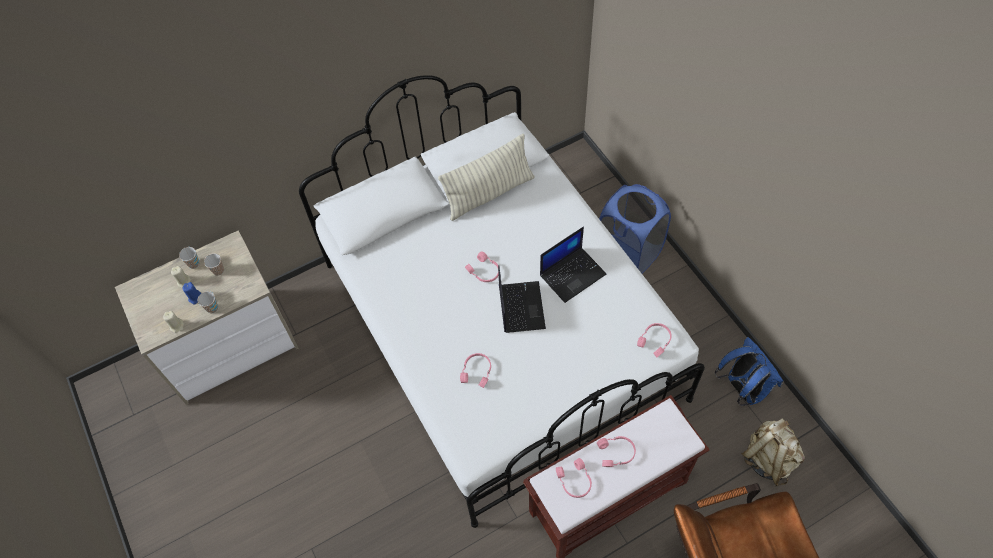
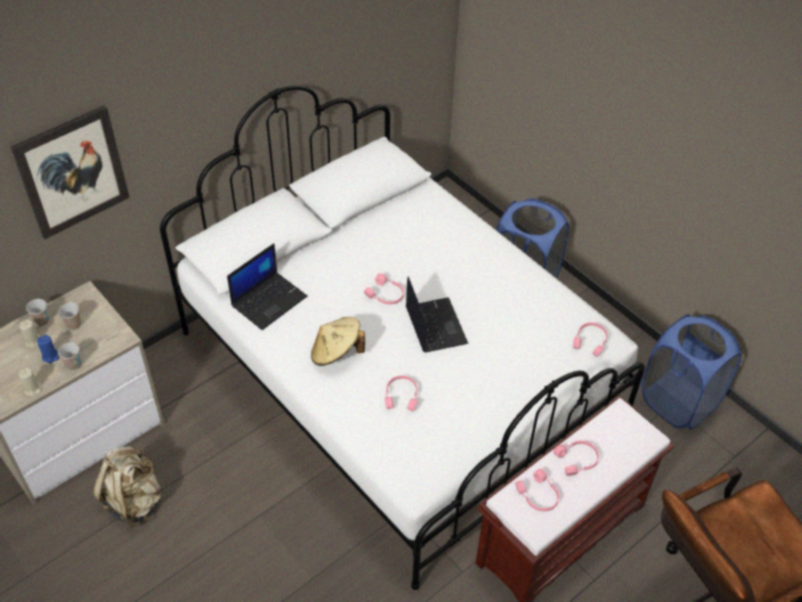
camera: 15 degrees left, 10 degrees down
pillow [438,134,535,221] -> none
laptop [540,227,606,303] -> laptop moved to [227,243,307,330]
blue backpack [715,337,783,406] -> blue laundry basket [641,314,742,430]
beige backpack [741,418,805,486] -> beige backpack moved to [93,446,161,528]
none -> picture [11,105,130,239]
none -> beige hat [311,317,365,366]

